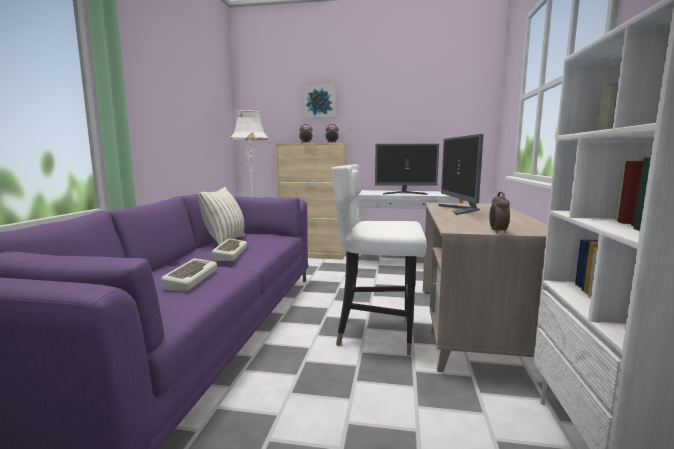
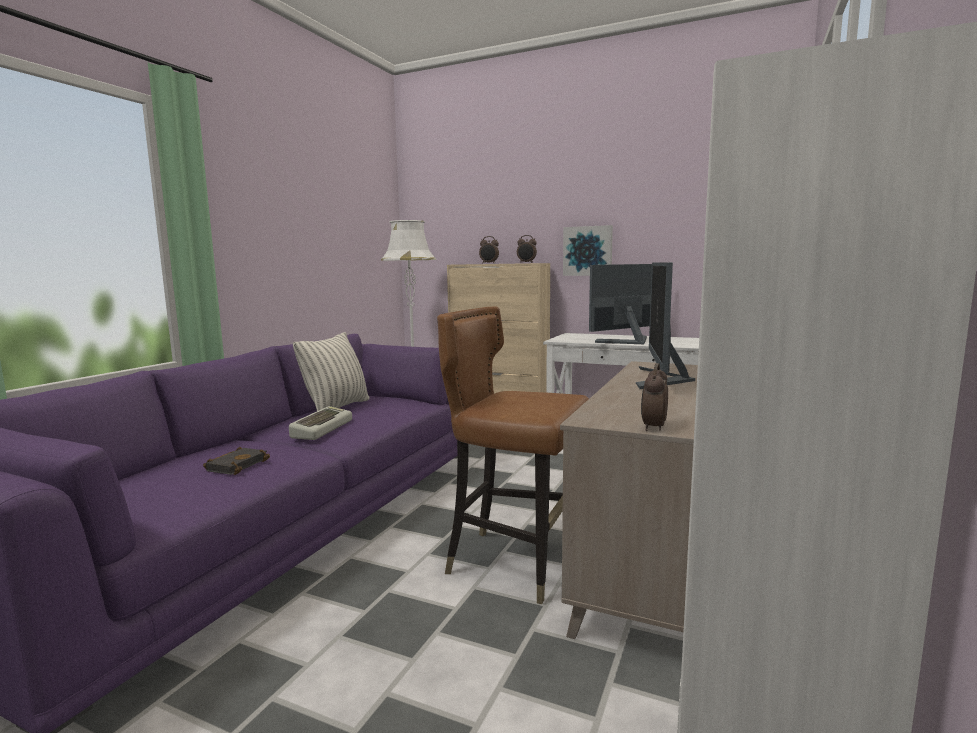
camera: 15 degrees right, 0 degrees up
keyboard [161,258,217,291] -> black book [203,447,270,475]
picture [304,85,336,118] -> picture moved to [563,225,613,276]
white chair [332,164,427,356] -> brown chair [437,306,589,604]
monitor [375,144,439,195] -> monitor turned 135 degrees clockwise [589,264,652,344]

